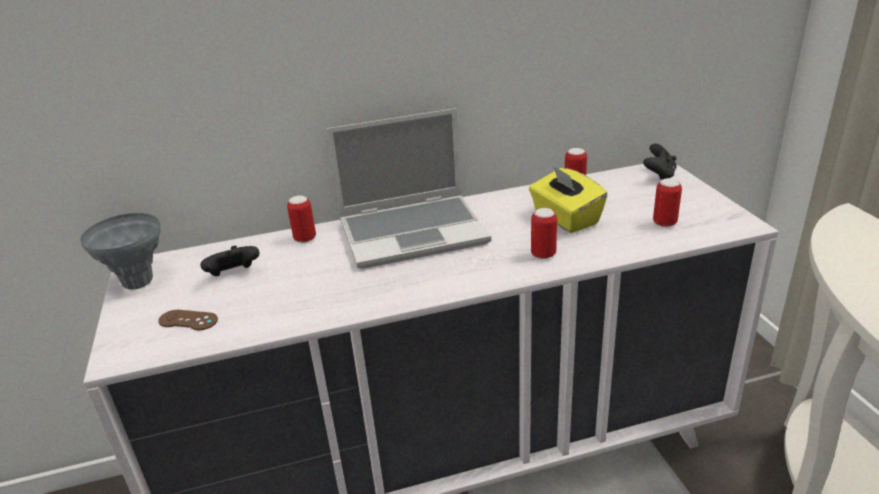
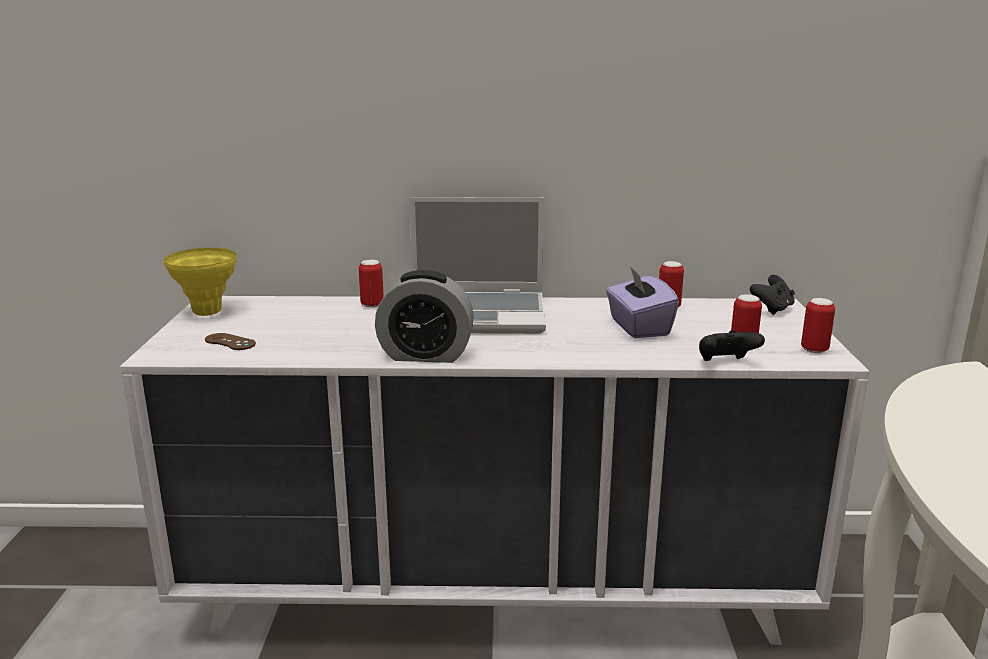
camera: 15 degrees right, 10 degrees down
grey vase [81,213,160,290] -> yellow vase [164,248,237,316]
black game controller [200,246,259,276] -> black game controller moved to [699,330,765,361]
yellow tissue box [529,164,608,233] -> purple tissue box [606,266,679,338]
can [531,208,557,259] -> can moved to [801,298,835,353]
none -> alarm clock [375,270,474,363]

